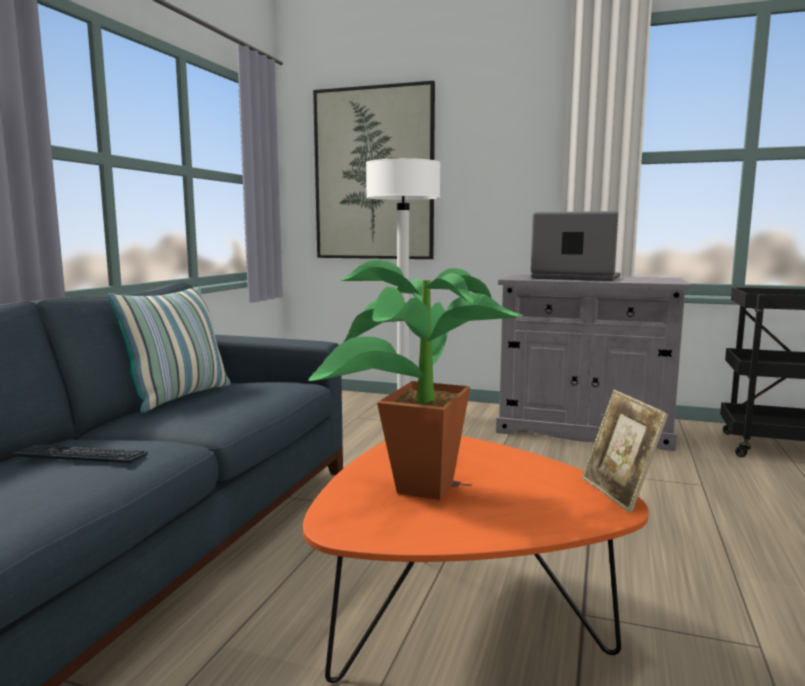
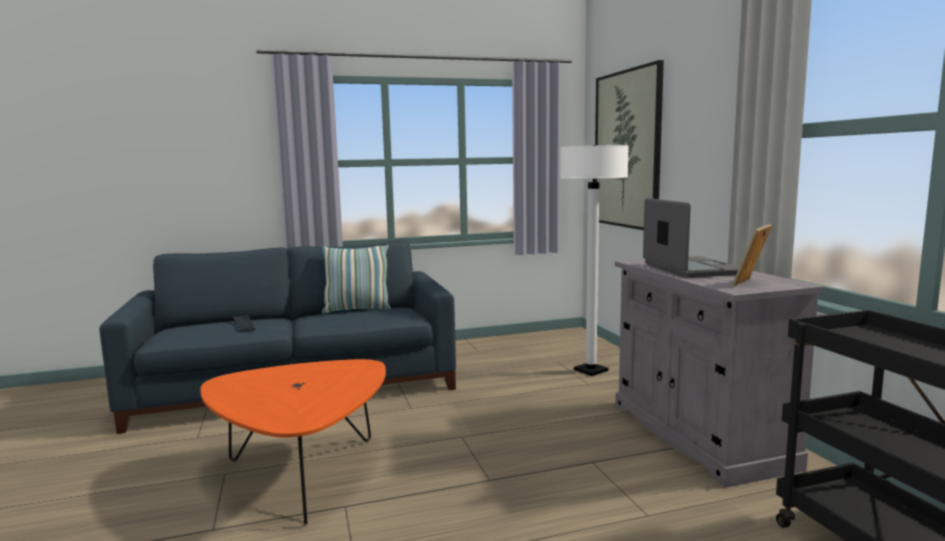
camera: 55 degrees right, 0 degrees up
potted plant [308,260,523,500] -> none
picture frame [582,390,668,513] -> picture frame moved to [732,224,772,287]

